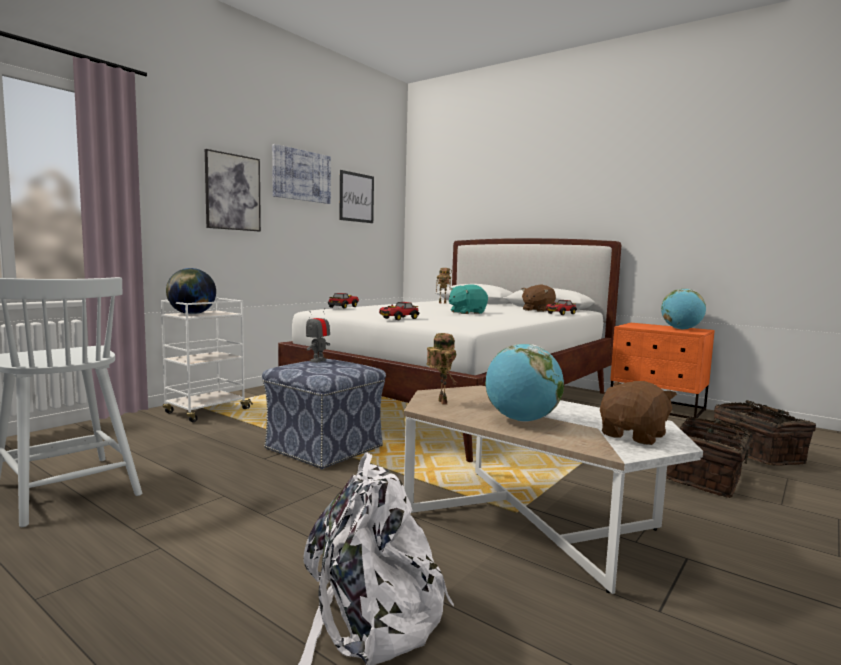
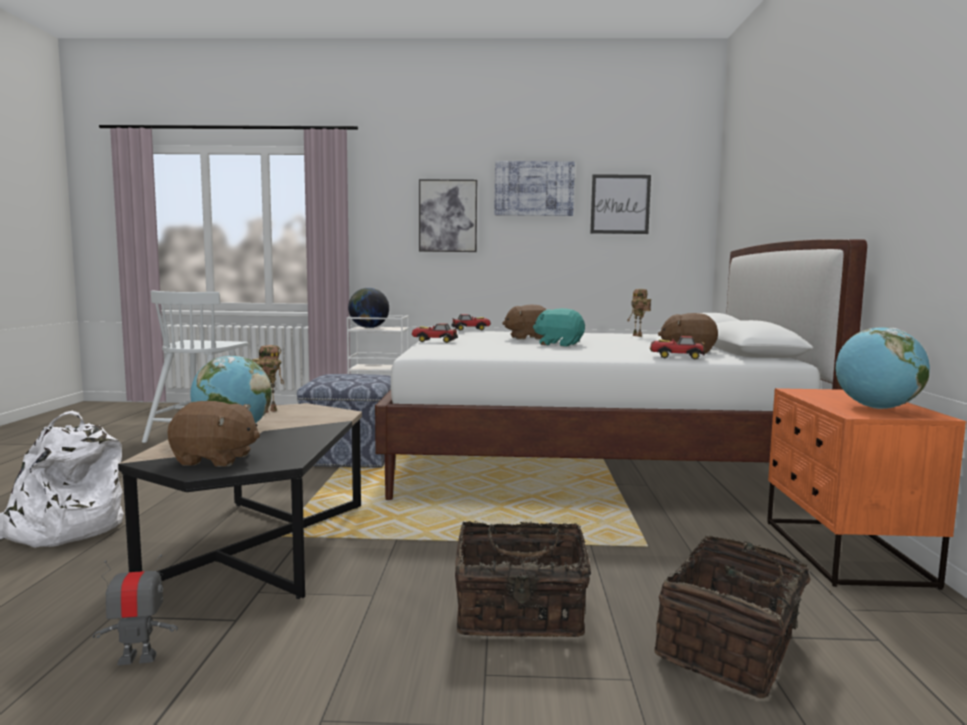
camera: 55 degrees right, 0 degrees up
toy robot [306,308,330,363] -> toy robot moved to [92,555,178,665]
white coffee table [404,385,703,594] -> black coffee table [118,403,362,599]
none -> brown plush toy [502,305,546,340]

